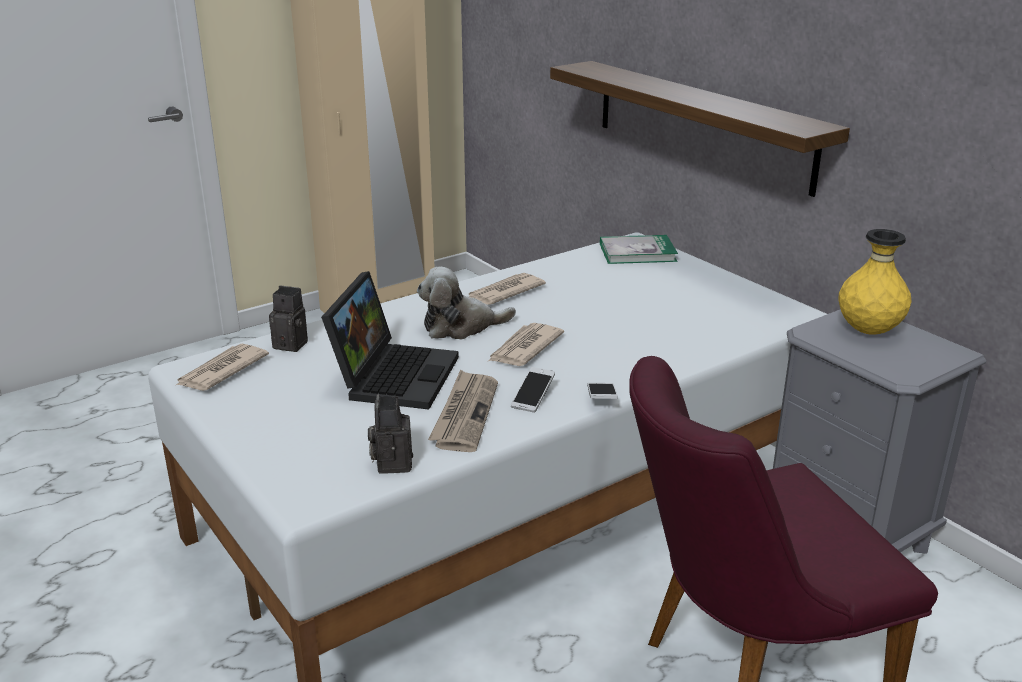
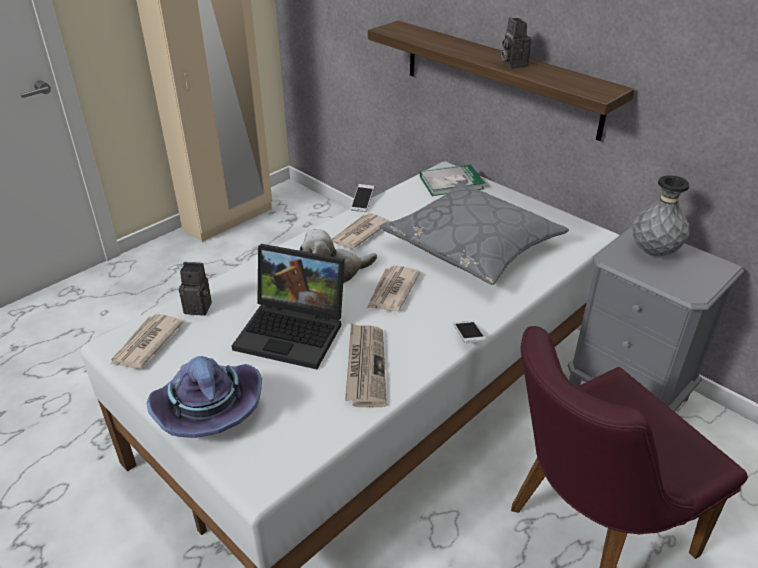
camera: 10 degrees left, 10 degrees up
laptop [321,271,459,409] -> laptop turned 105 degrees clockwise [232,244,345,369]
camera [368,394,413,474] -> camera moved to [501,18,531,69]
phone [511,367,555,413] -> phone moved to [351,184,374,212]
yellow vase [838,229,912,335] -> grey vase [632,175,689,256]
none -> purple hat [147,356,262,438]
none -> grey pillow [379,183,569,285]

